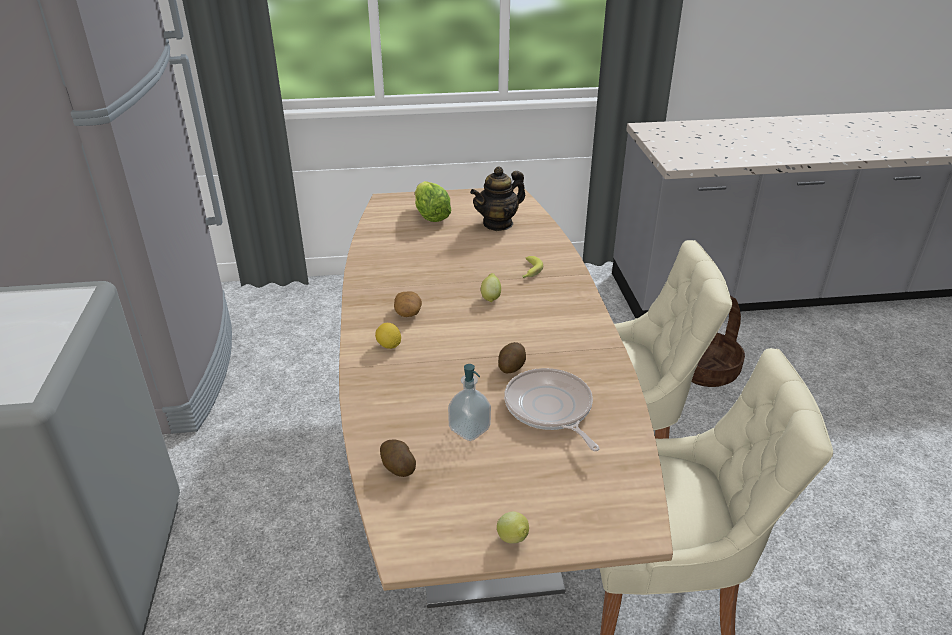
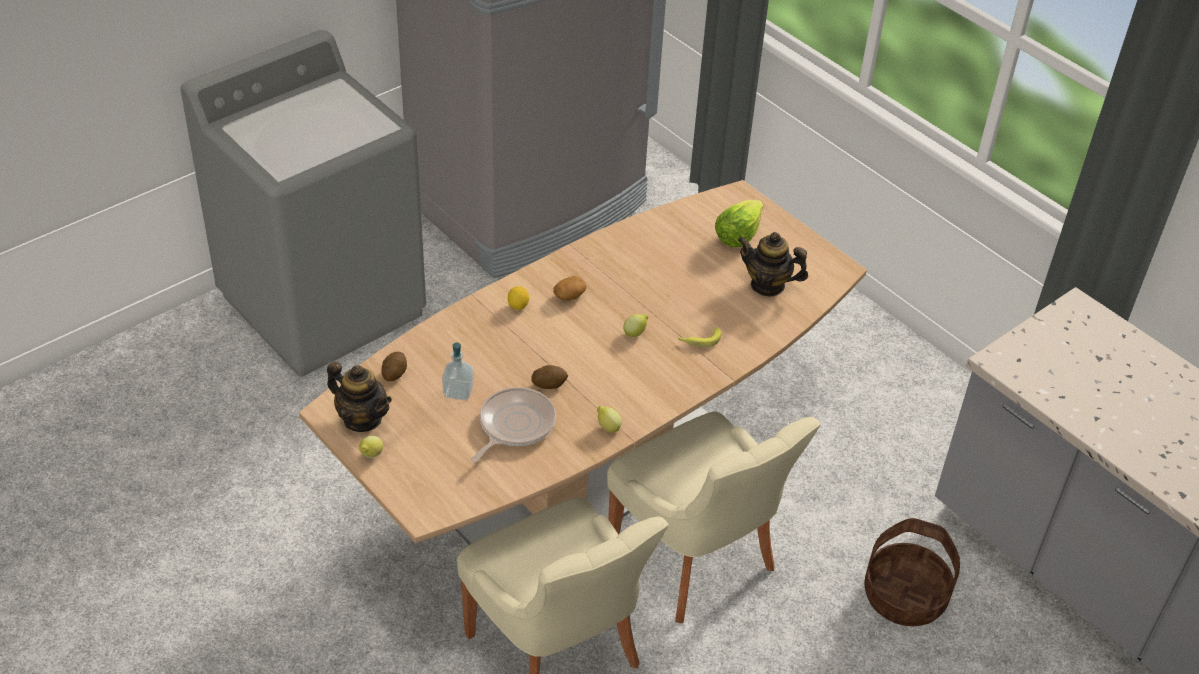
camera: 55 degrees right, 10 degrees up
none -> teapot [327,361,392,432]
none -> lemon [597,406,622,433]

